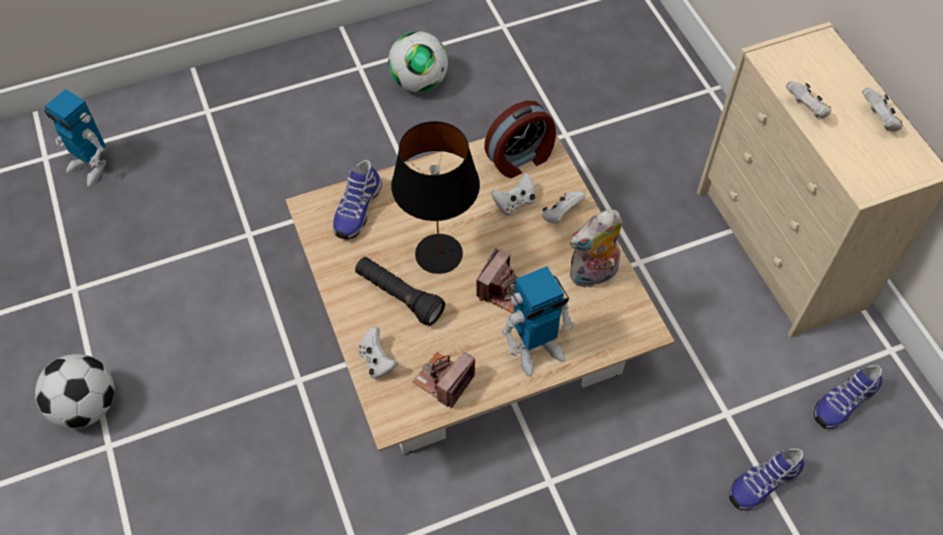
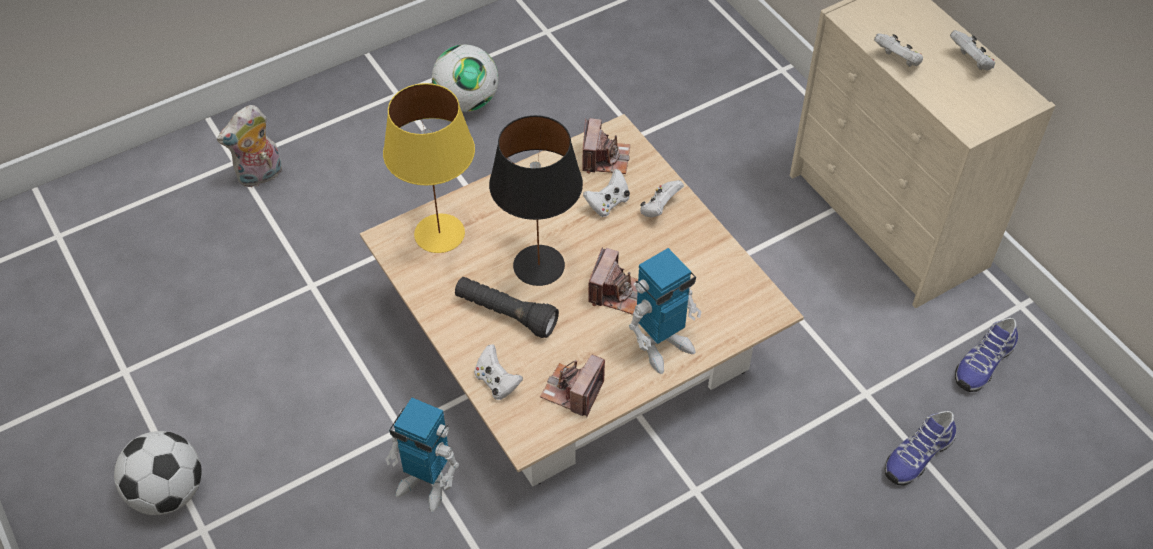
camera: 10 degrees left, 5 degrees down
toy robot [44,89,106,187] -> toy robot moved to [386,398,459,512]
shoe [333,160,382,240] -> yellow table lamp [383,83,475,253]
alarm clock [484,101,556,178] -> camera [582,118,630,174]
plush toy [570,209,622,288] -> plush toy moved to [217,105,282,187]

